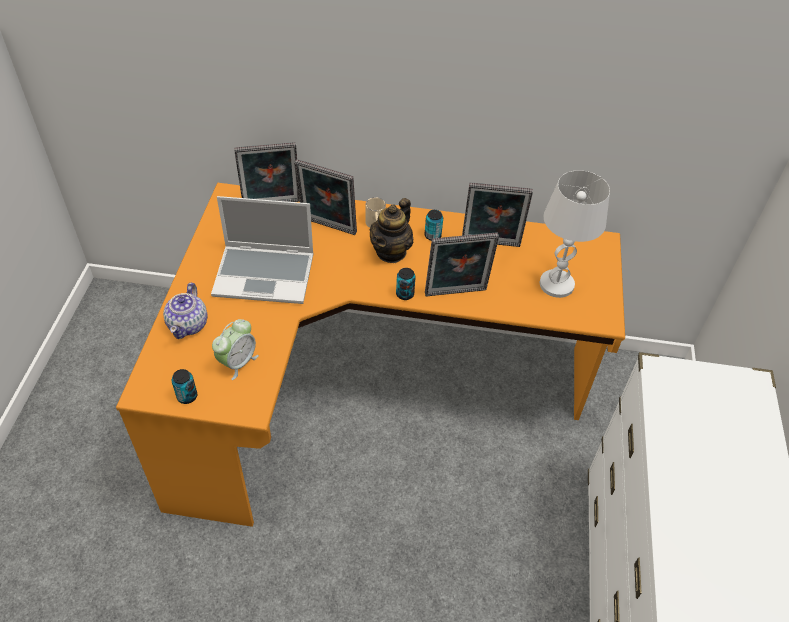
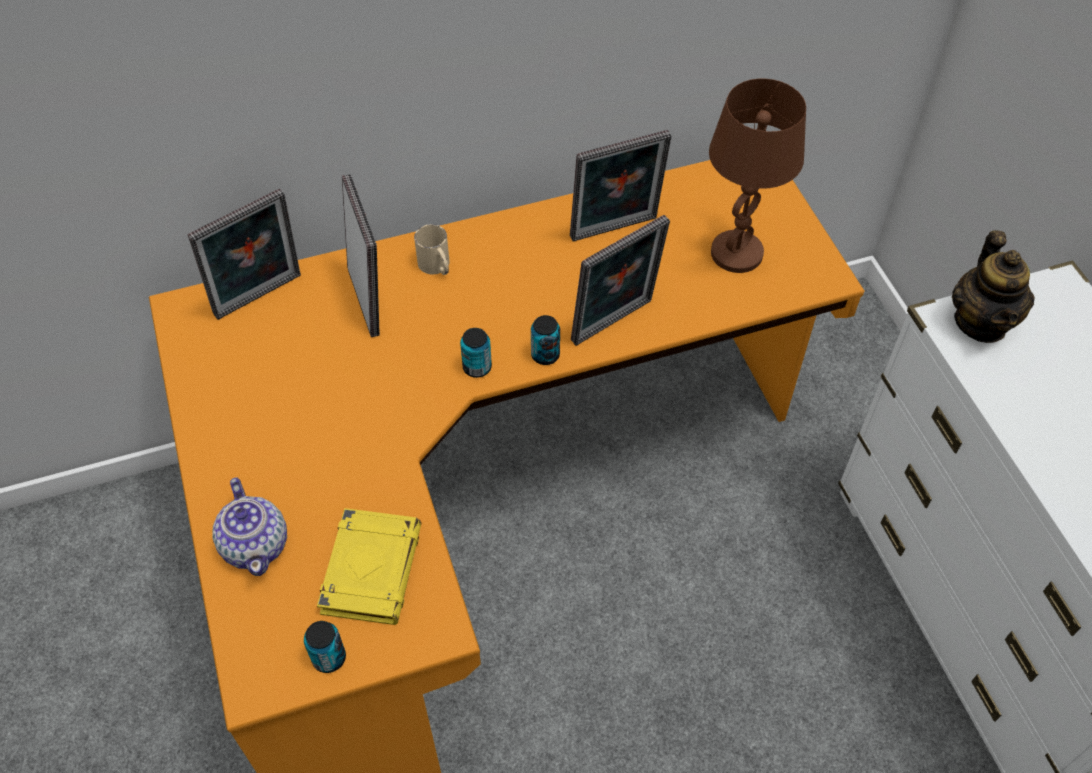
camera: 25 degrees left, 5 degrees up
laptop [211,196,314,304] -> none
alarm clock [212,319,259,380] -> yellow book [317,508,421,625]
picture frame [294,159,357,235] -> picture frame turned 105 degrees counterclockwise [342,174,380,337]
teapot [370,198,413,263] -> teapot moved to [952,230,1035,343]
can [424,210,443,241] -> can moved to [460,328,492,378]
white table lamp [540,170,610,298] -> brown table lamp [709,79,806,273]

